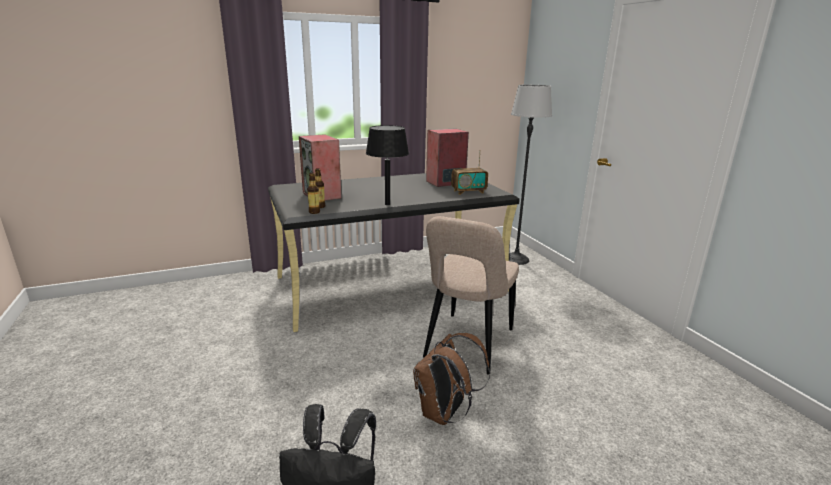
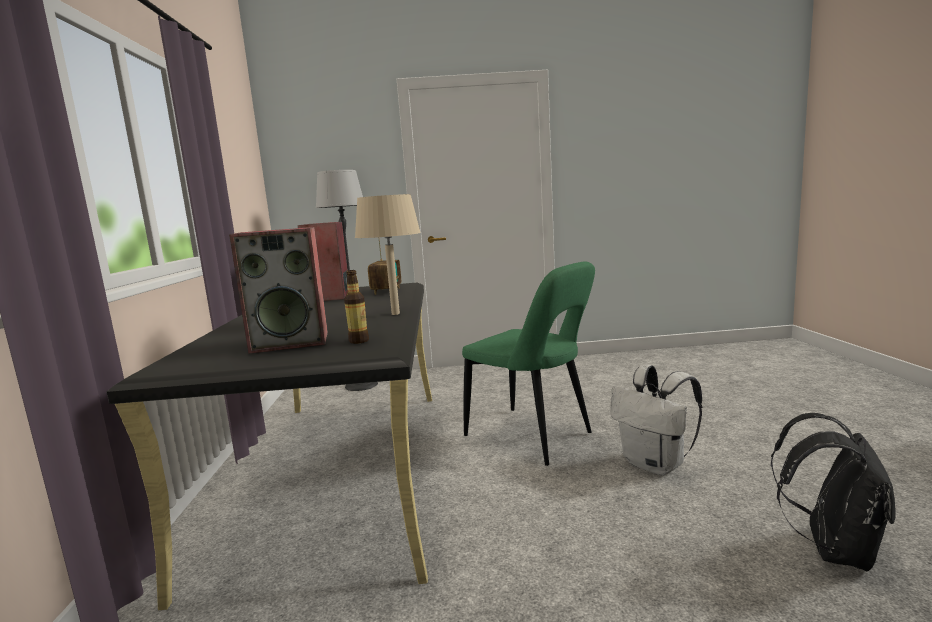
camera: 70 degrees left, 10 degrees down
bottle [307,173,320,214] -> none
black table lamp [366,125,409,205] -> beige table lamp [355,194,421,315]
brown backpack [413,333,490,425] -> white backpack [610,365,702,475]
beige chair [423,216,519,375] -> green chair [462,261,595,466]

